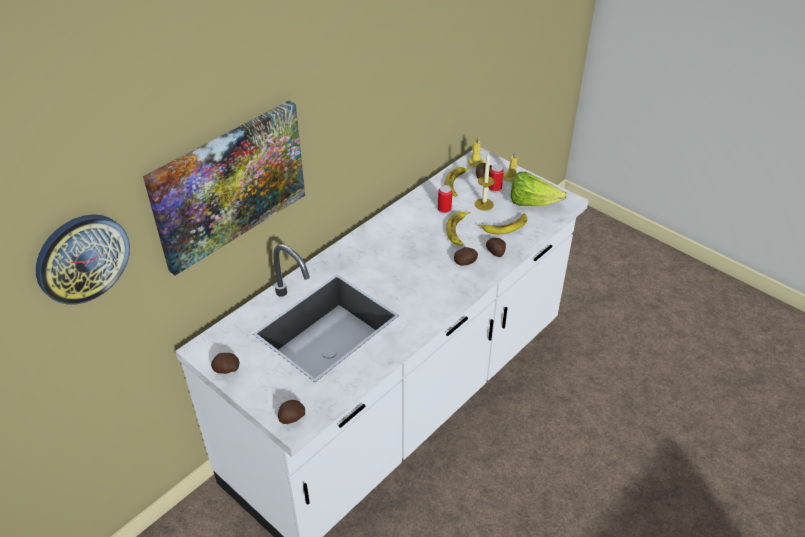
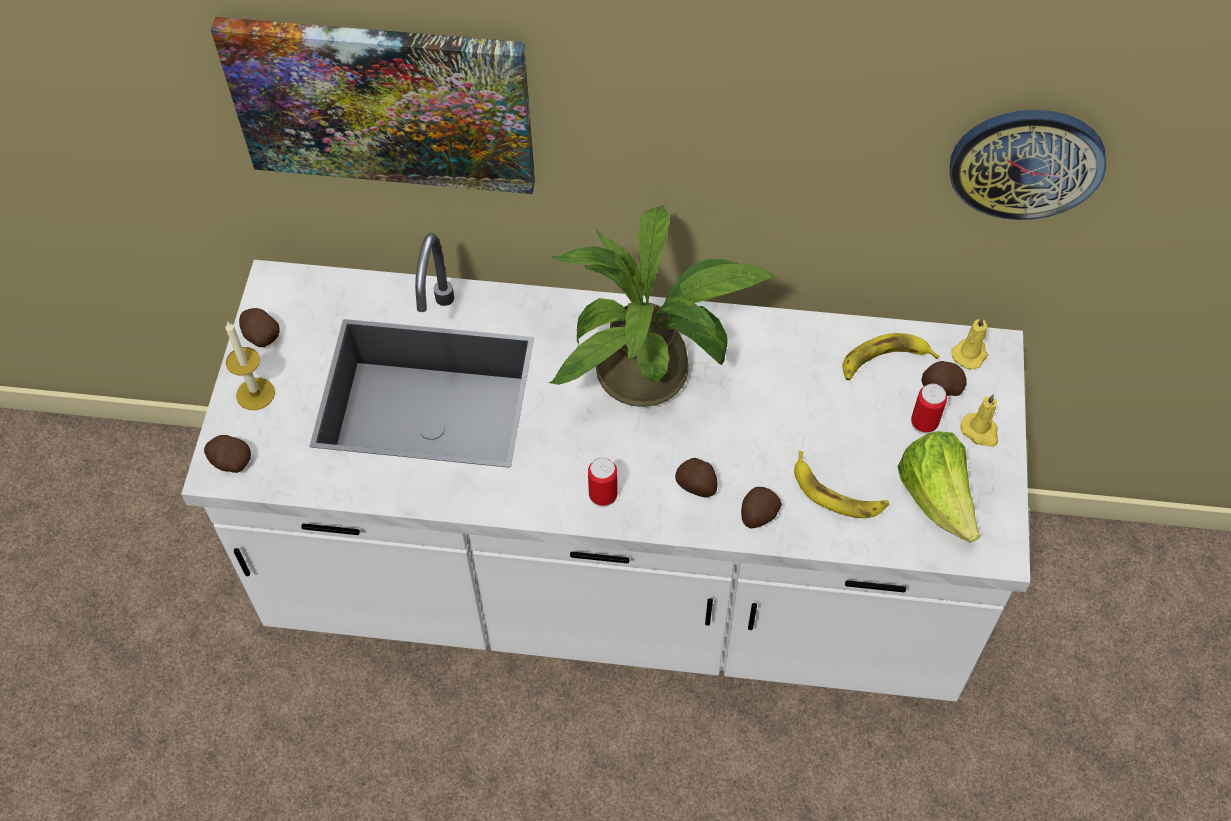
camera: 55 degrees right, 15 degrees up
wall clock [36,214,130,305] -> wall clock moved to [950,110,1106,220]
can [438,185,452,214] -> can moved to [588,457,618,507]
banana [446,212,471,246] -> none
candle [475,153,495,211] -> candle moved to [225,321,275,410]
none -> potted plant [549,206,778,407]

